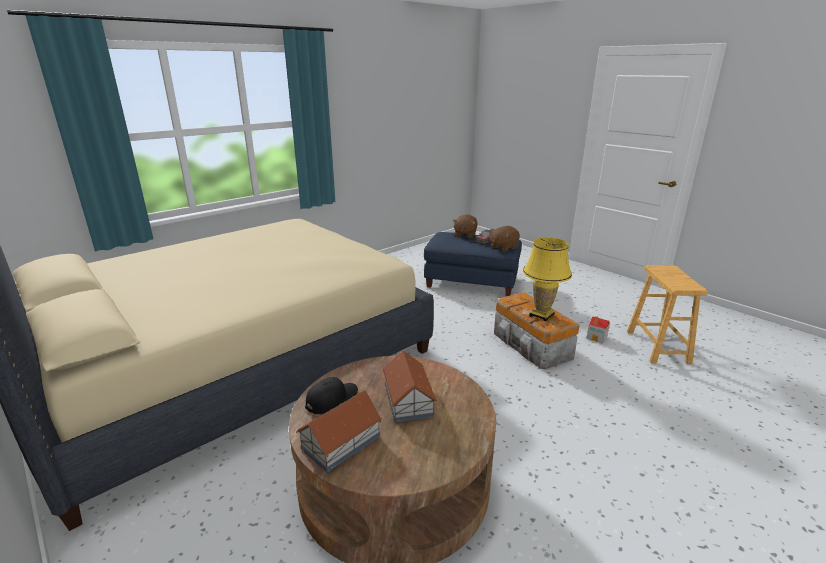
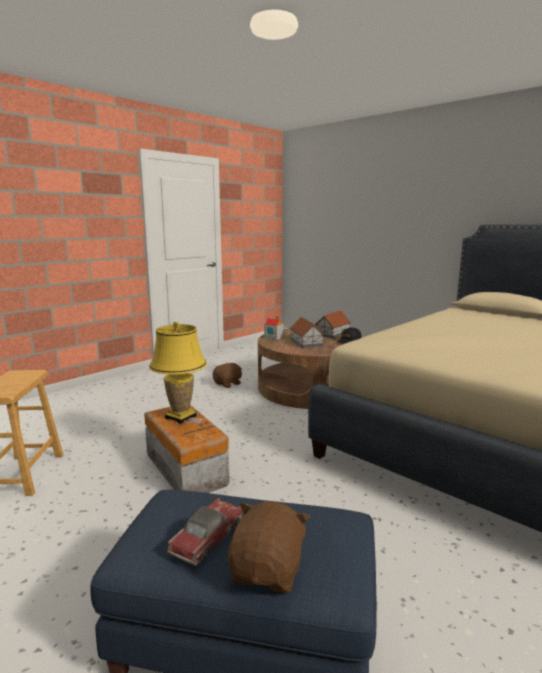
camera: 175 degrees right, 10 degrees down
brown plush toy [490,226,520,251] -> brown plush toy moved to [213,363,242,388]
toy house [586,316,610,344] -> toy house moved to [264,315,283,340]

